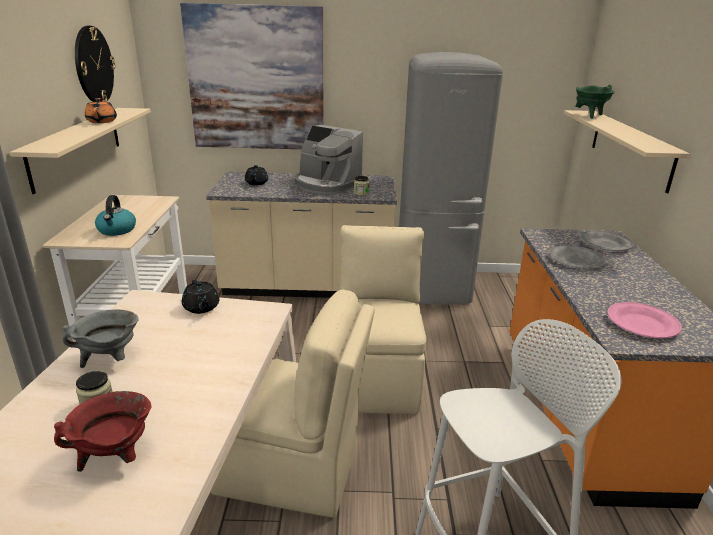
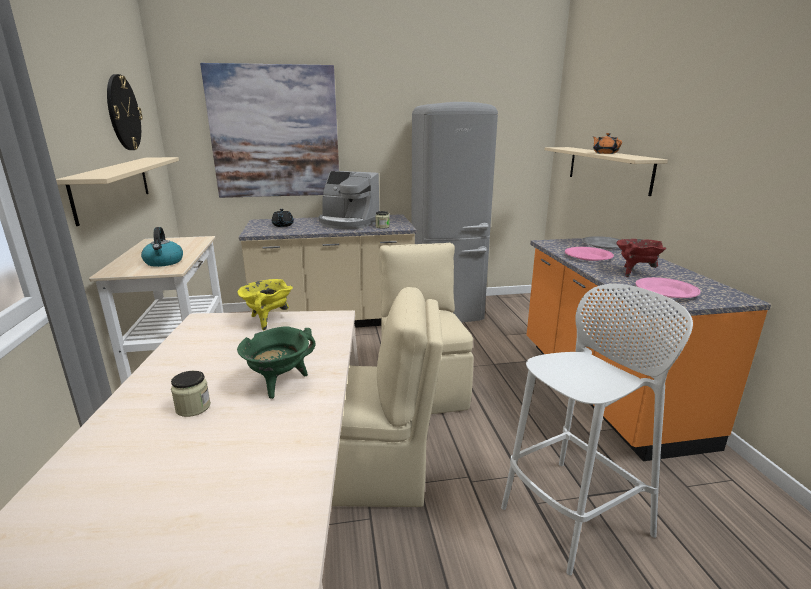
camera: 10 degrees left, 5 degrees down
red cooking pot [54,391,151,472] -> red cooking pot moved to [616,239,667,277]
grey cooking pot [62,309,139,368] -> none
orange teapot [85,98,117,123] -> orange teapot moved to [593,133,622,154]
black teapot [182,280,219,314] -> yellow cooking pot [237,279,293,330]
grey plate [549,245,606,269] -> pink plate [565,247,614,261]
green cooking pot [575,85,615,119] -> green cooking pot moved to [237,327,316,399]

